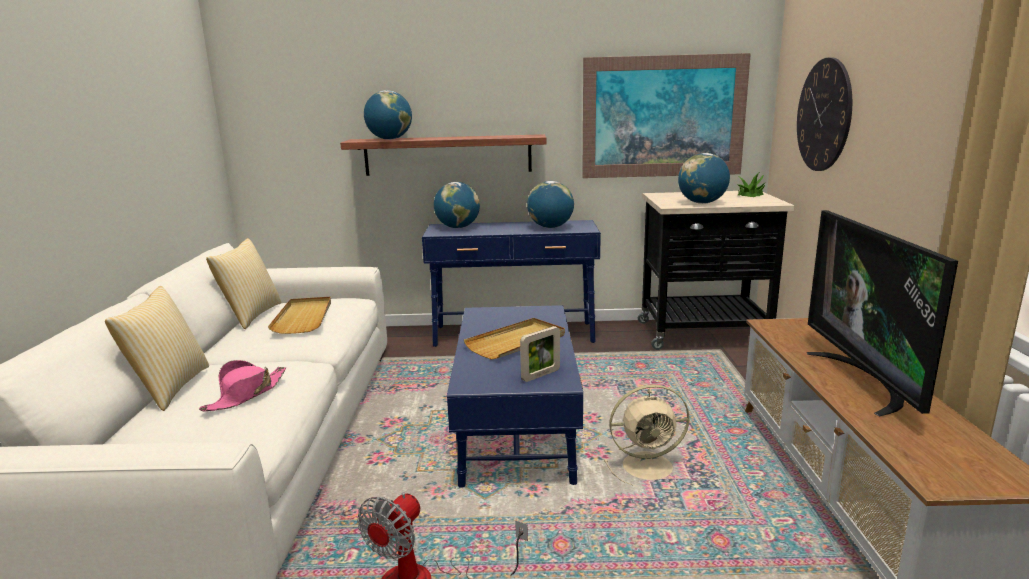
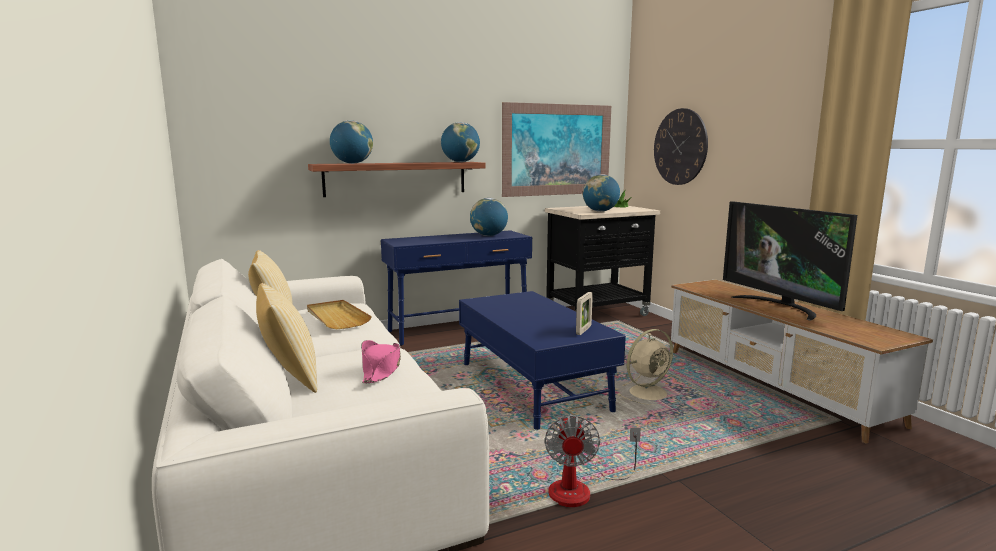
camera: 25 degrees left, 5 degrees down
globe [434,182,480,228] -> globe moved to [441,122,480,162]
beige tray [464,318,565,360] -> none

